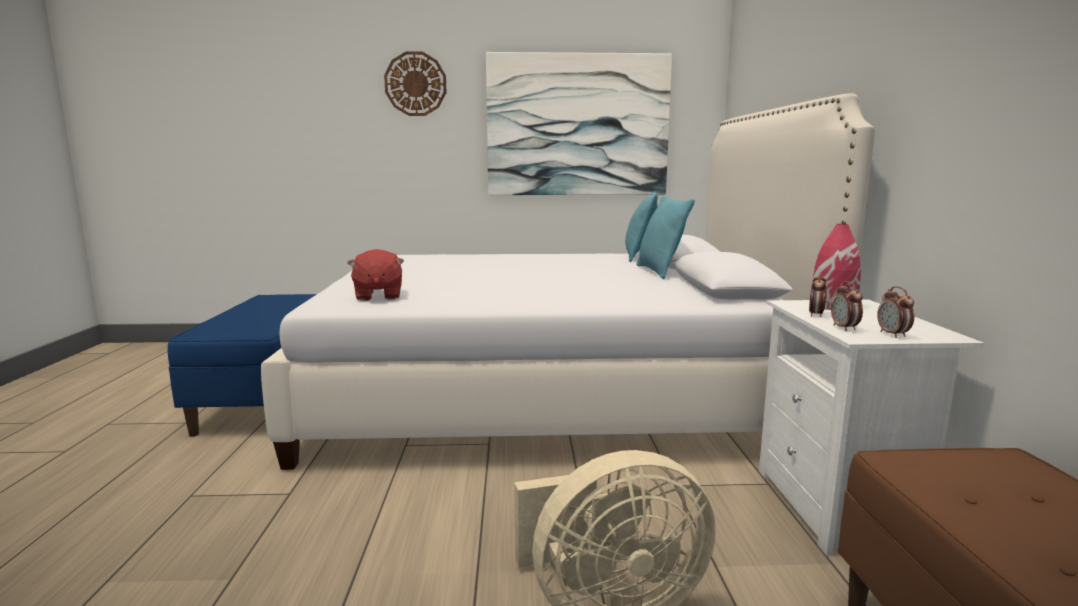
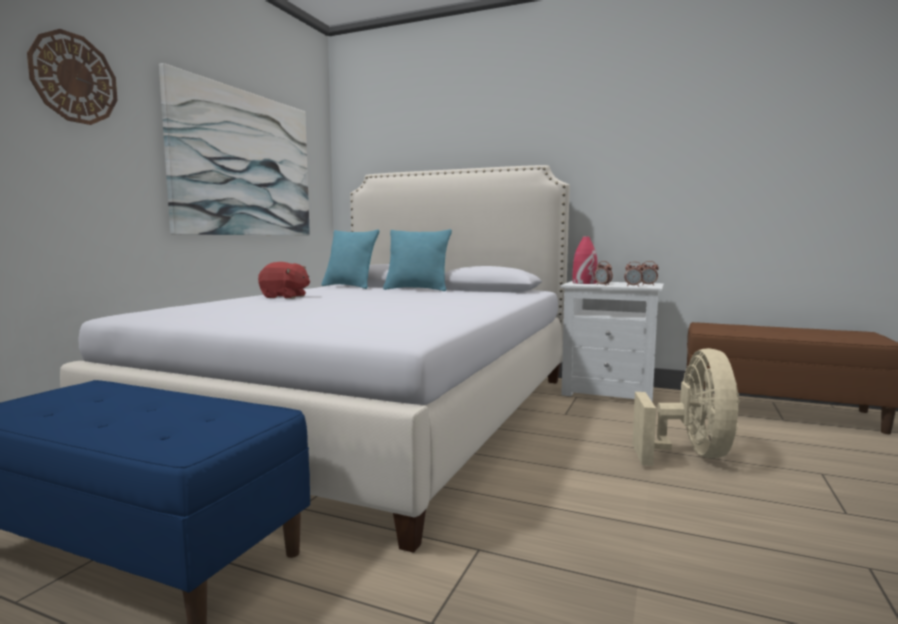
camera: 65 degrees left, 5 degrees down
red plush toy [347,249,404,301] -> red plush toy moved to [258,262,310,299]

